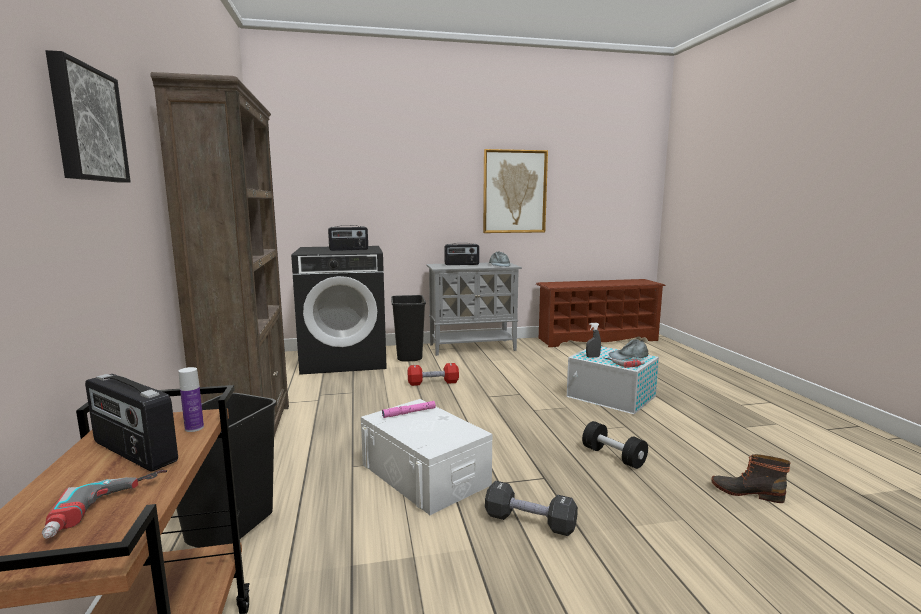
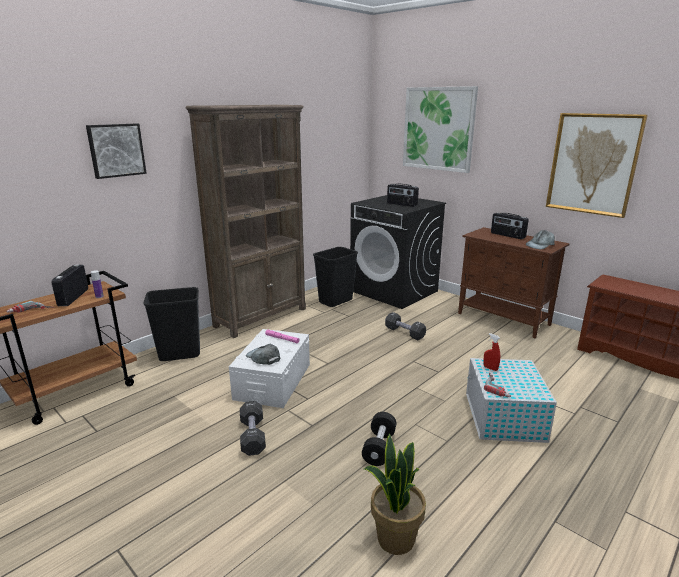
camera: 55 degrees right, 10 degrees up
black trash can [391,295,426,362] -> black trash can moved to [313,247,358,307]
red dumbbell [408,363,459,386] -> black dumbbell [385,312,426,340]
grey cabinet [426,263,522,356] -> brown cabinet [458,227,570,338]
grey spray bottle [586,323,601,358] -> red spray bottle [483,333,500,371]
grey cap [609,339,649,360] -> grey cap moved to [246,344,280,365]
boot [711,454,791,503] -> potted plant [364,434,426,555]
none -> picture [403,86,478,173]

